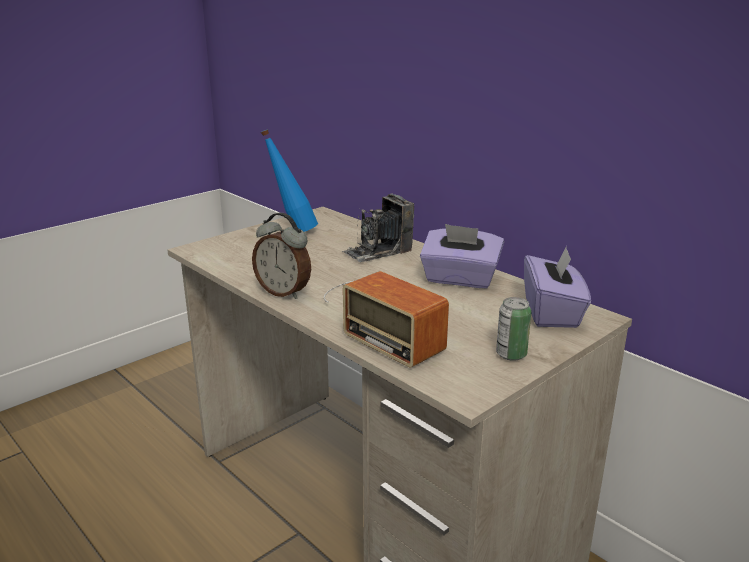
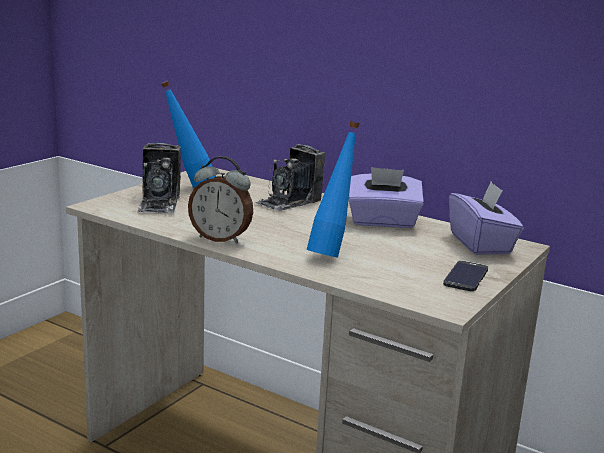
camera: 15 degrees left, 5 degrees down
radio [324,271,449,368] -> blue bottle [307,121,360,258]
can [496,297,532,361] -> phone [443,261,488,291]
none -> camera [137,143,181,213]

